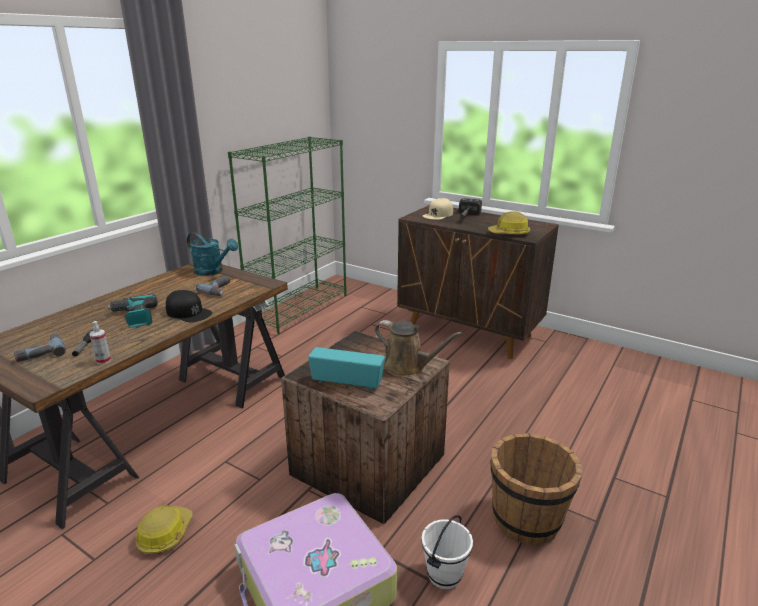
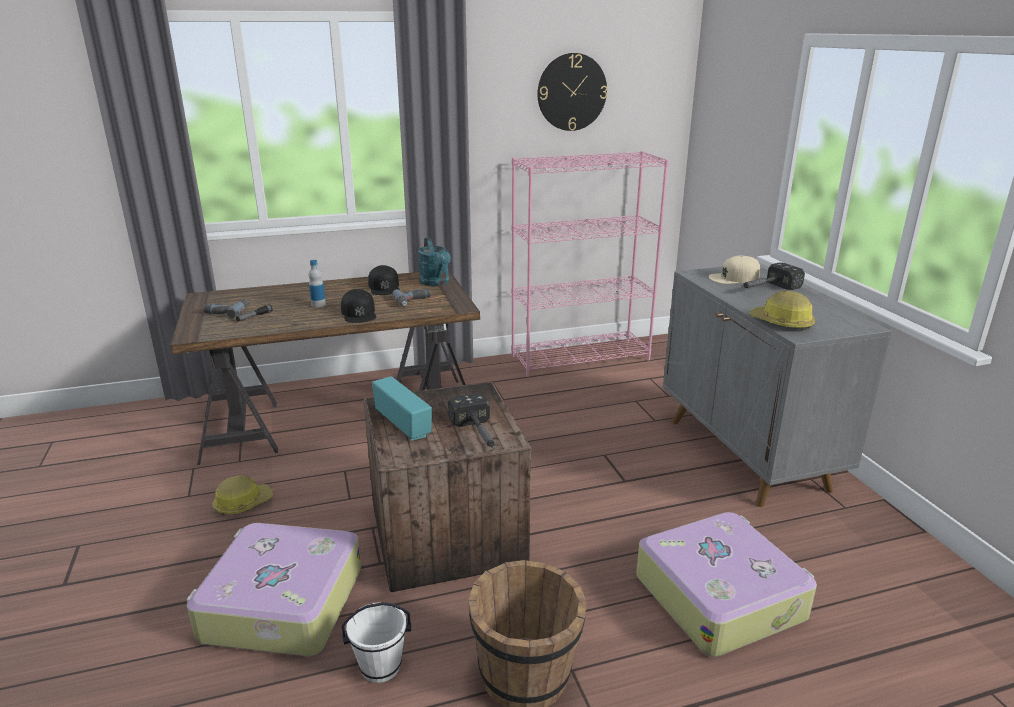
camera: 40 degrees right, 0 degrees up
spray bottle [90,321,111,364] -> none
power drill [105,294,158,327] -> bottle [309,260,326,307]
green bookcase [228,137,347,334] -> pink bookcase [511,151,669,377]
brown watering can [375,320,463,377] -> hammer [448,393,495,448]
brown cabinet [397,205,559,359] -> grey cabinet [663,267,892,507]
none -> black cap [368,265,400,295]
none -> wall clock [537,53,607,131]
none -> suitcase [636,512,817,657]

